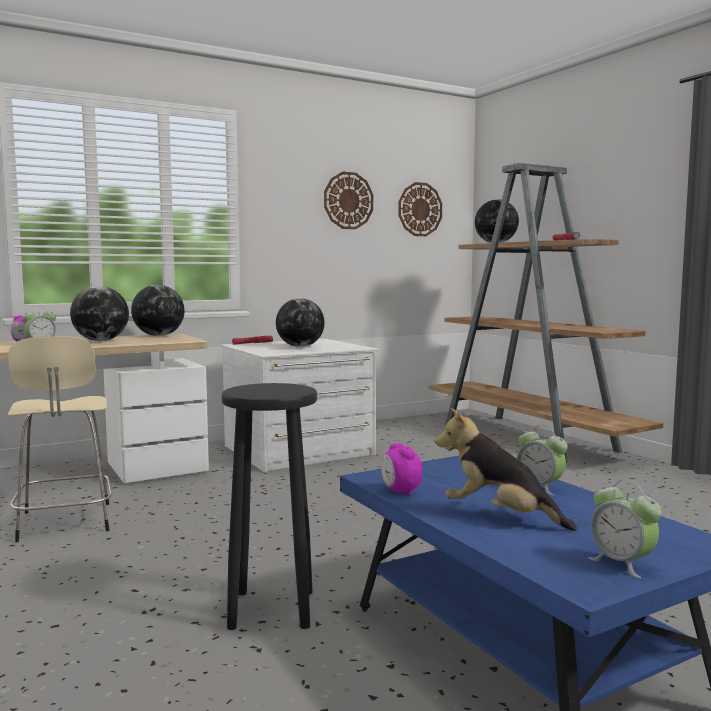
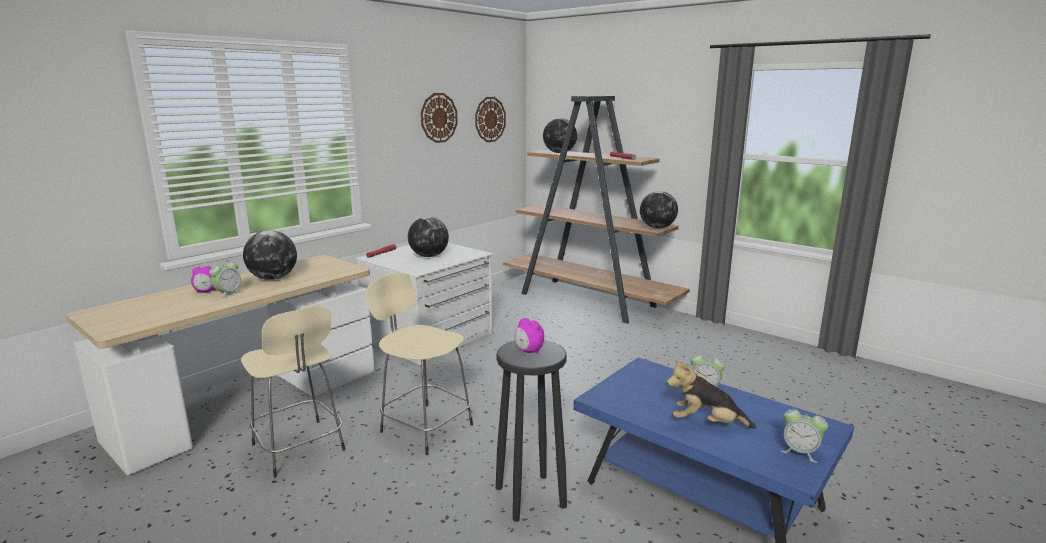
camera: 20 degrees left, 10 degrees up
globe [131,285,185,336] -> globe moved to [640,191,678,229]
alarm clock [381,443,422,495] -> alarm clock moved to [515,318,544,354]
none -> beige stool [366,273,473,455]

